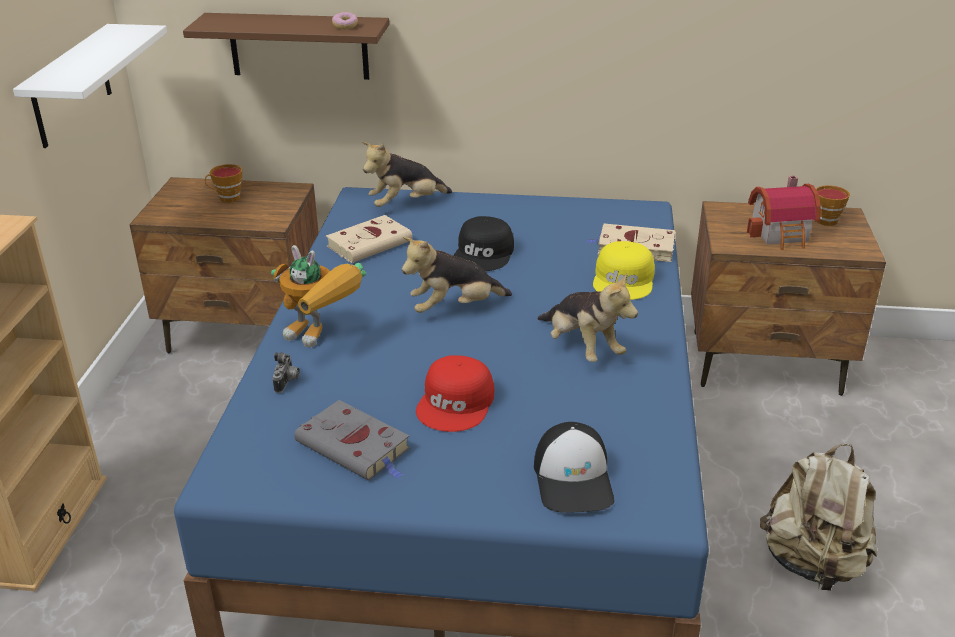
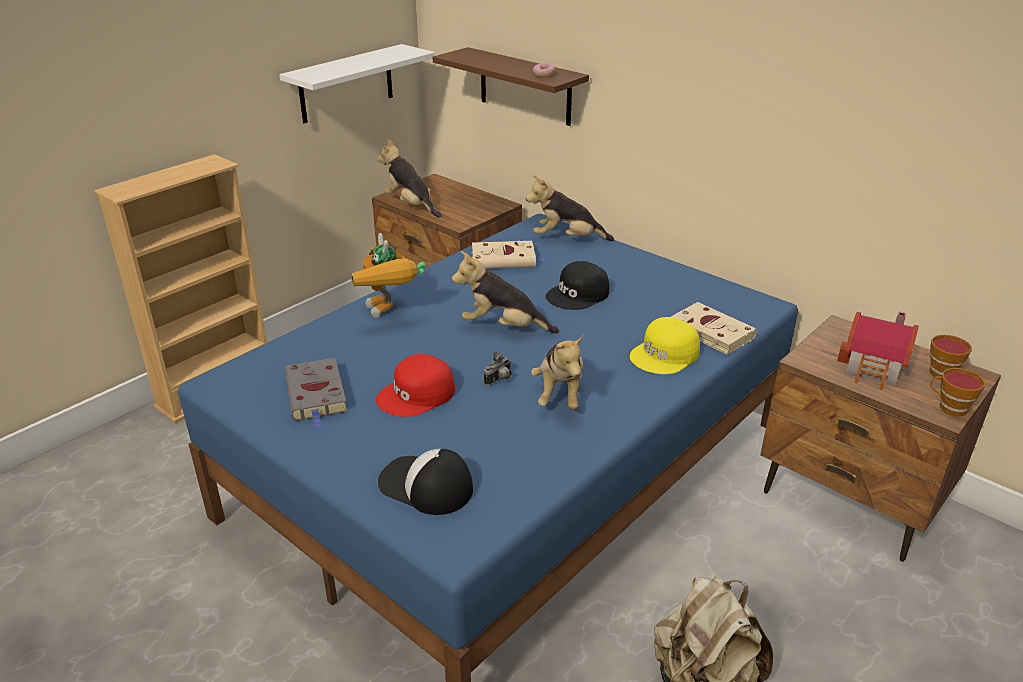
camera: 35 degrees right, 0 degrees up
cup [205,164,242,203] -> cup moved to [930,368,986,417]
camera [272,353,300,393] -> camera moved to [484,351,512,385]
cap [534,422,614,513] -> cap turned 90 degrees clockwise [378,448,473,515]
none -> plush toy [377,139,442,218]

